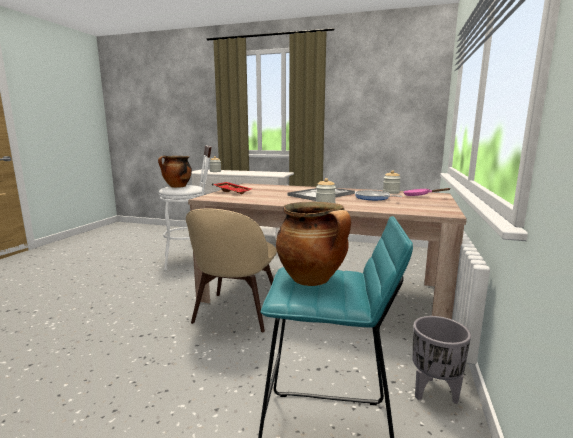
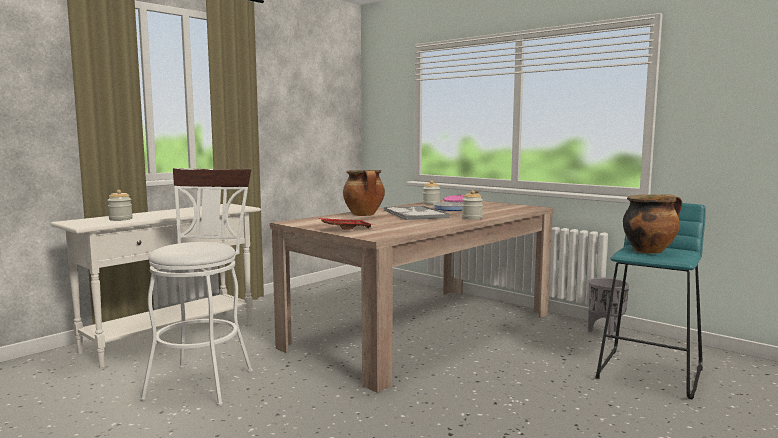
camera: 65 degrees left, 5 degrees down
cooking pot [158,156,192,188] -> cooking pot moved to [343,170,385,216]
beige chair [186,209,277,332] -> none

